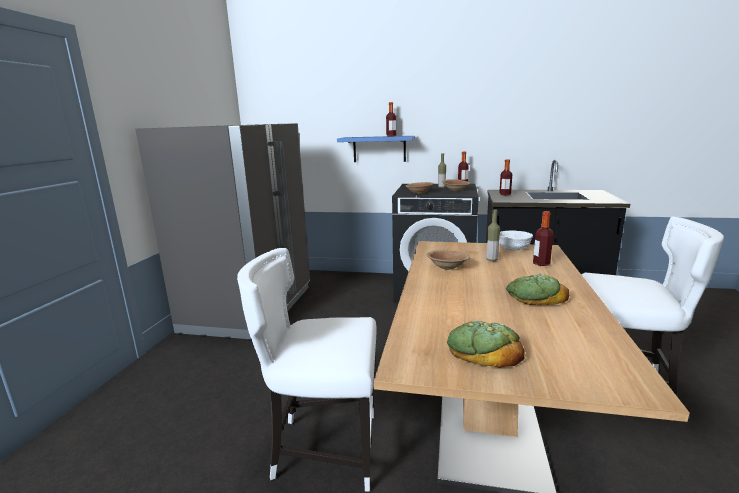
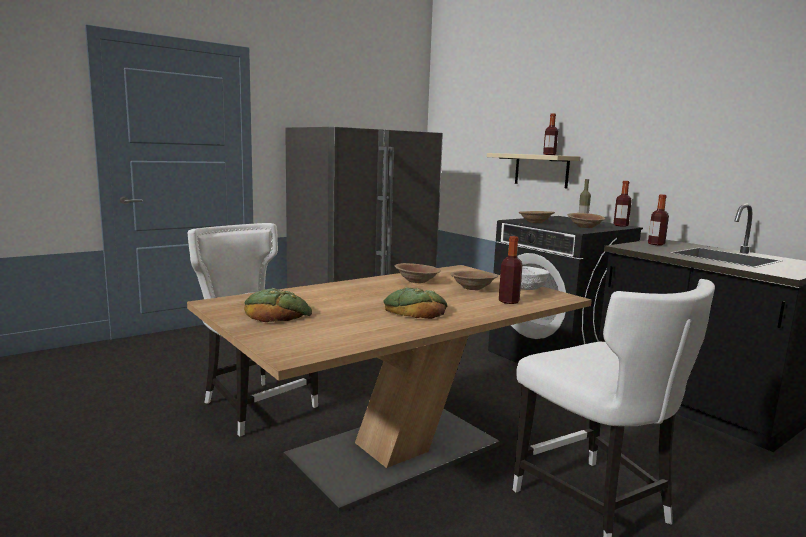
camera: 40 degrees right, 5 degrees down
blue shelf [337,136,415,162] -> beige shelf [487,153,580,188]
bottle [486,209,500,261] -> brown bowl [450,271,498,290]

